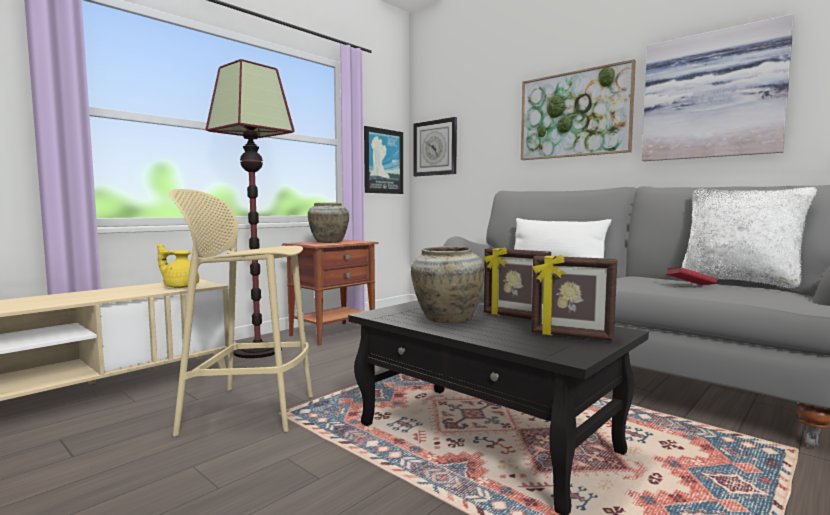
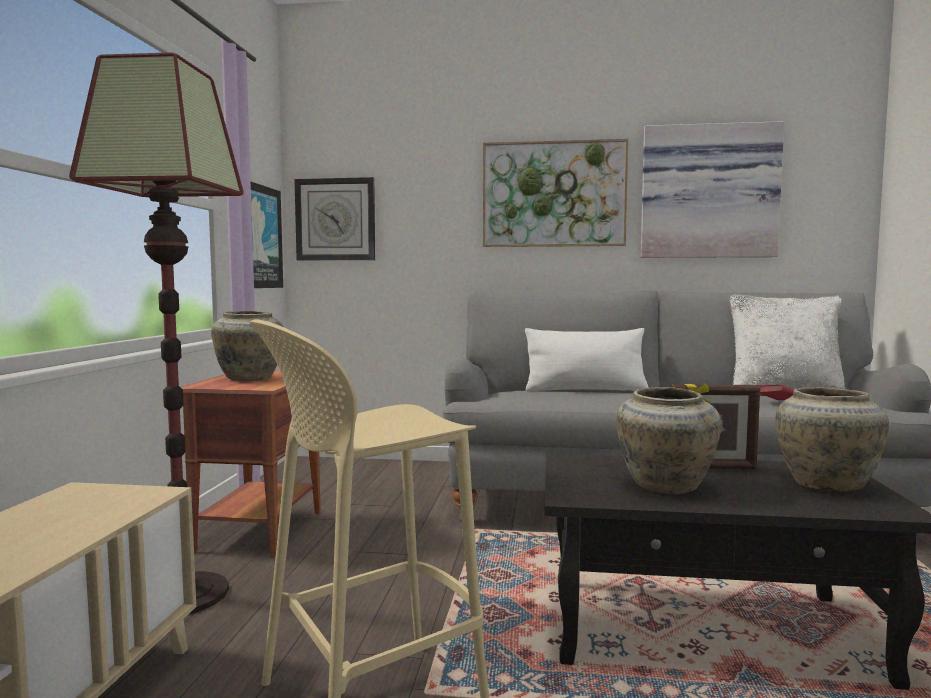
camera: 35 degrees left, 0 degrees up
yellow teapot [157,243,199,288] -> none
picture frame [531,255,617,341] -> beige vase [775,387,889,491]

